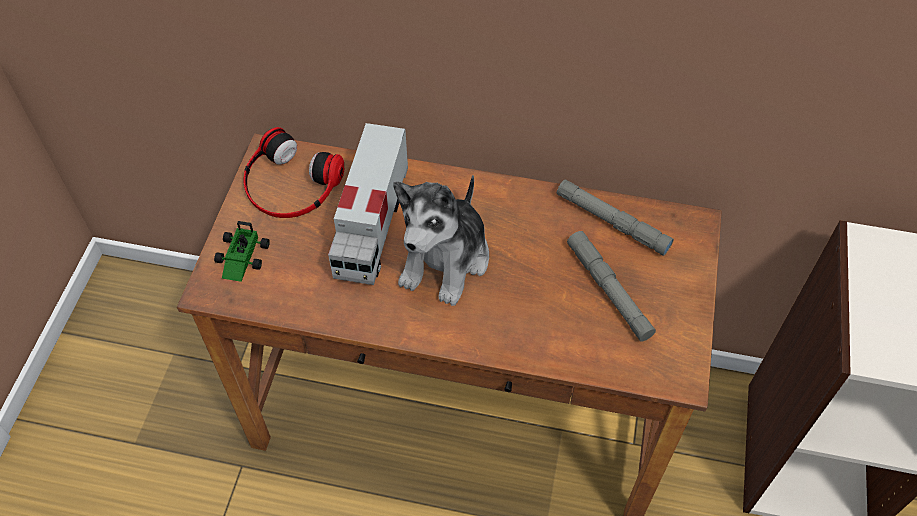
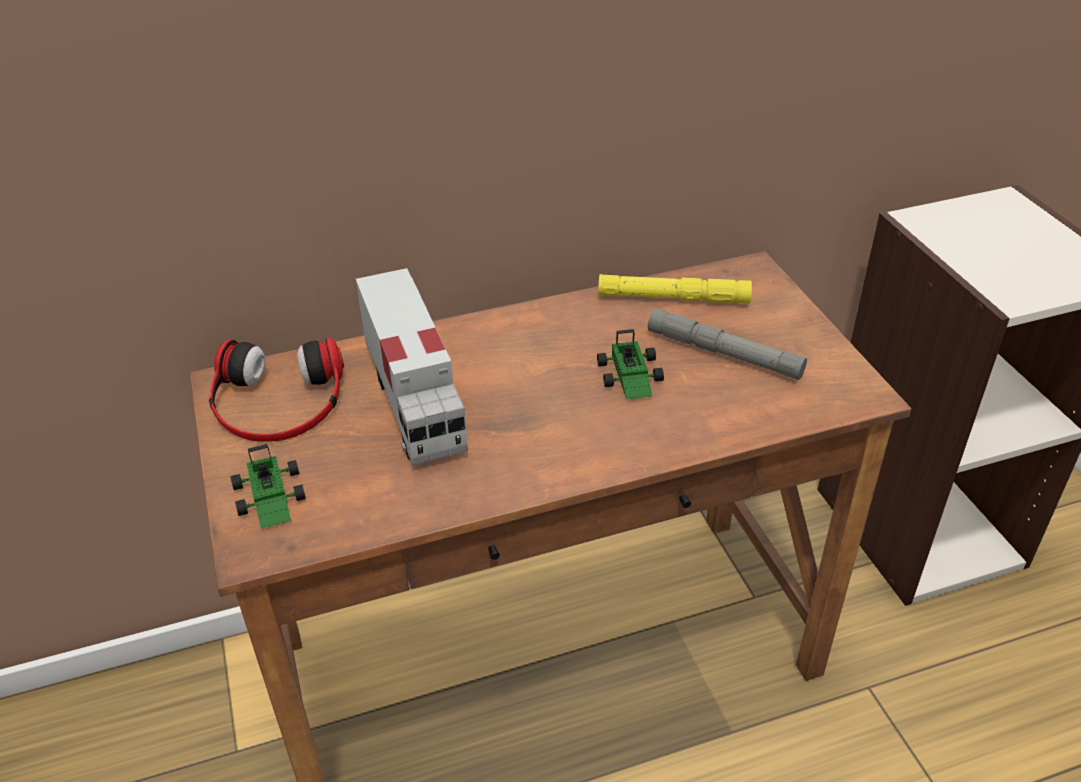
camera: 30 degrees left, 15 degrees down
plush toy [393,175,489,306] -> none
grey flashlight [557,179,674,256] -> yellow flashlight [598,274,752,304]
none -> toy car [597,329,664,400]

